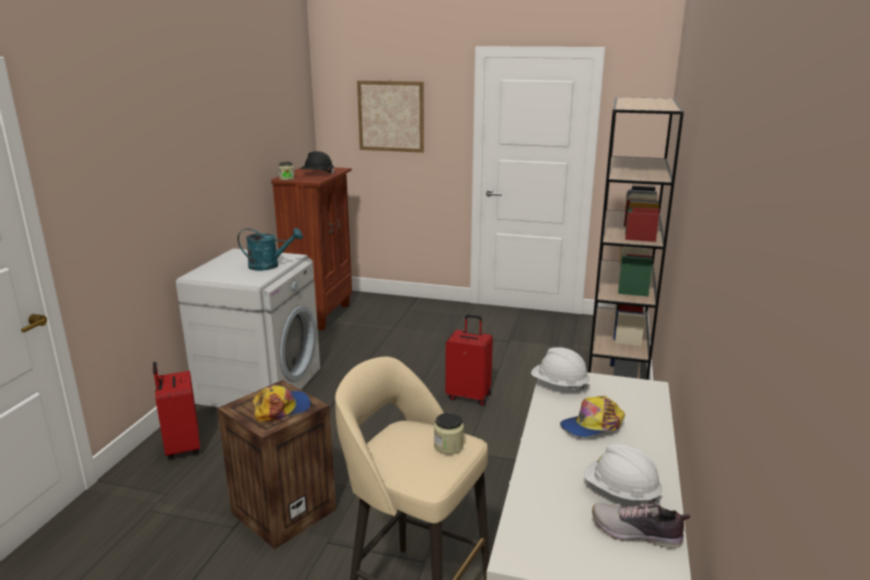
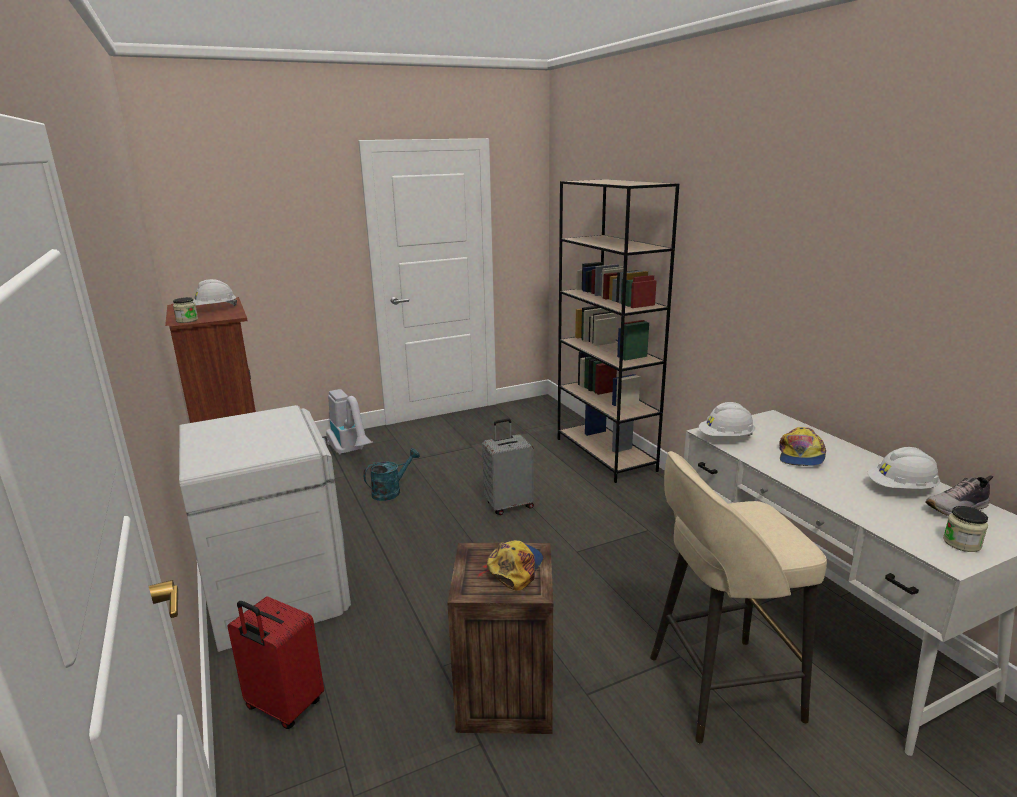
camera: 40 degrees left, 0 degrees up
turquoise watering can [238,228,303,271] -> turquoise watering can moved to [363,448,420,501]
black hard hat [301,151,335,174] -> white hard hat [193,279,237,306]
picture [357,80,424,153] -> none
jar [434,412,464,454] -> jar moved to [943,506,988,552]
red suitcase [445,314,493,406] -> grey suitcase [482,419,534,515]
none -> vacuum cleaner [326,389,373,455]

